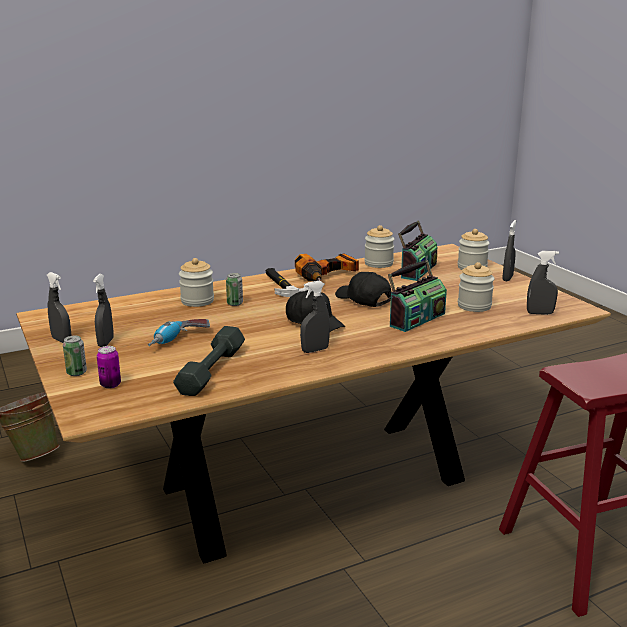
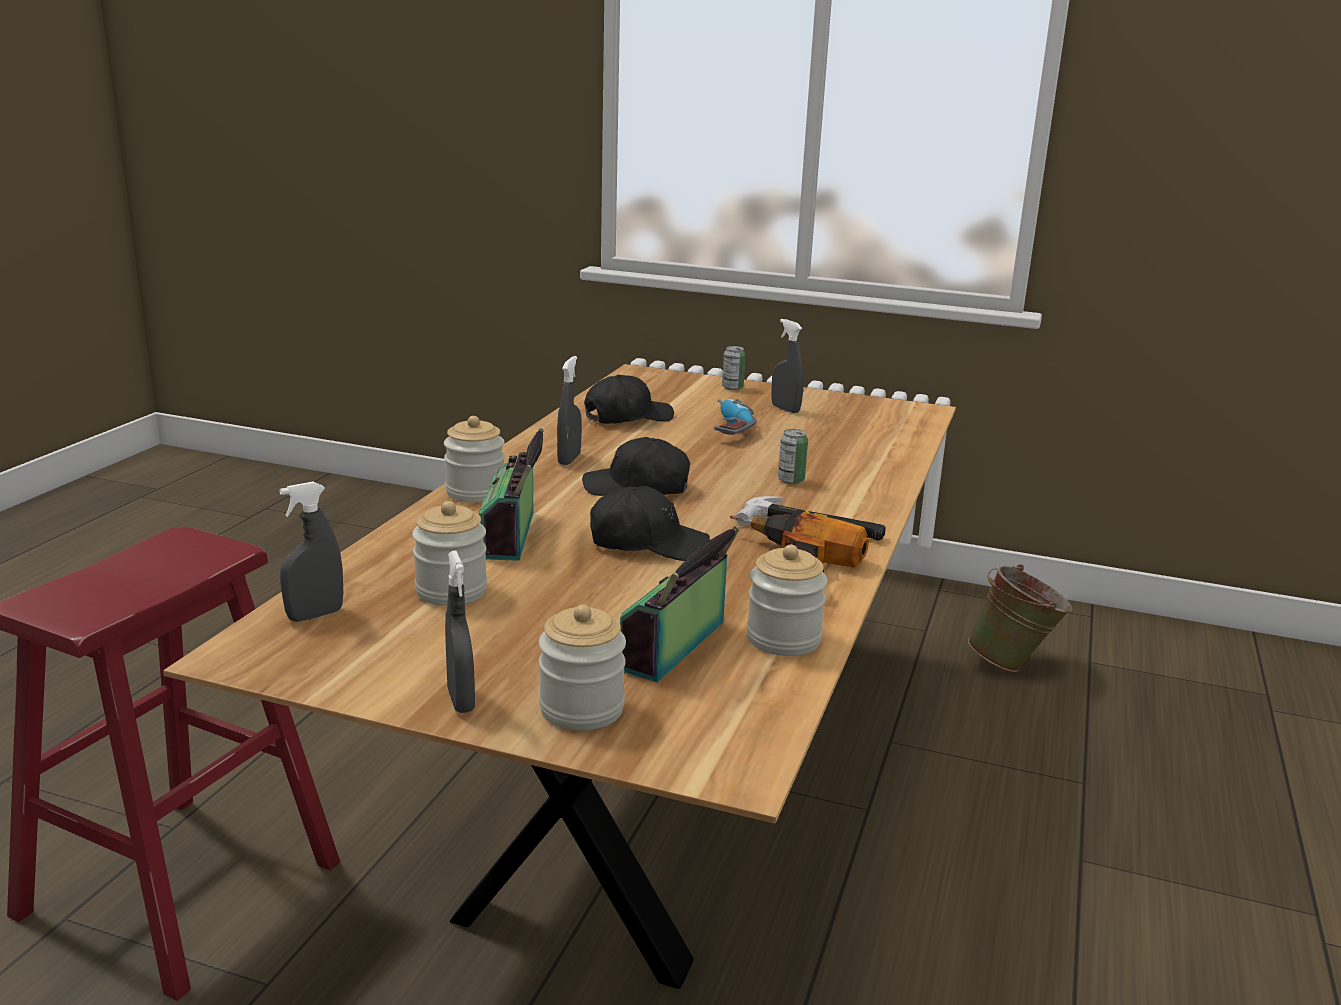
camera: 135 degrees right, 0 degrees up
grey spray bottle [47,272,72,343] -> none
can [97,346,121,389] -> none
grey dumbbell [173,326,245,396] -> black cap [584,374,674,424]
jar [179,258,214,307] -> jar moved to [444,416,505,502]
radio [398,221,437,281] -> radio turned 45 degrees clockwise [620,525,740,683]

